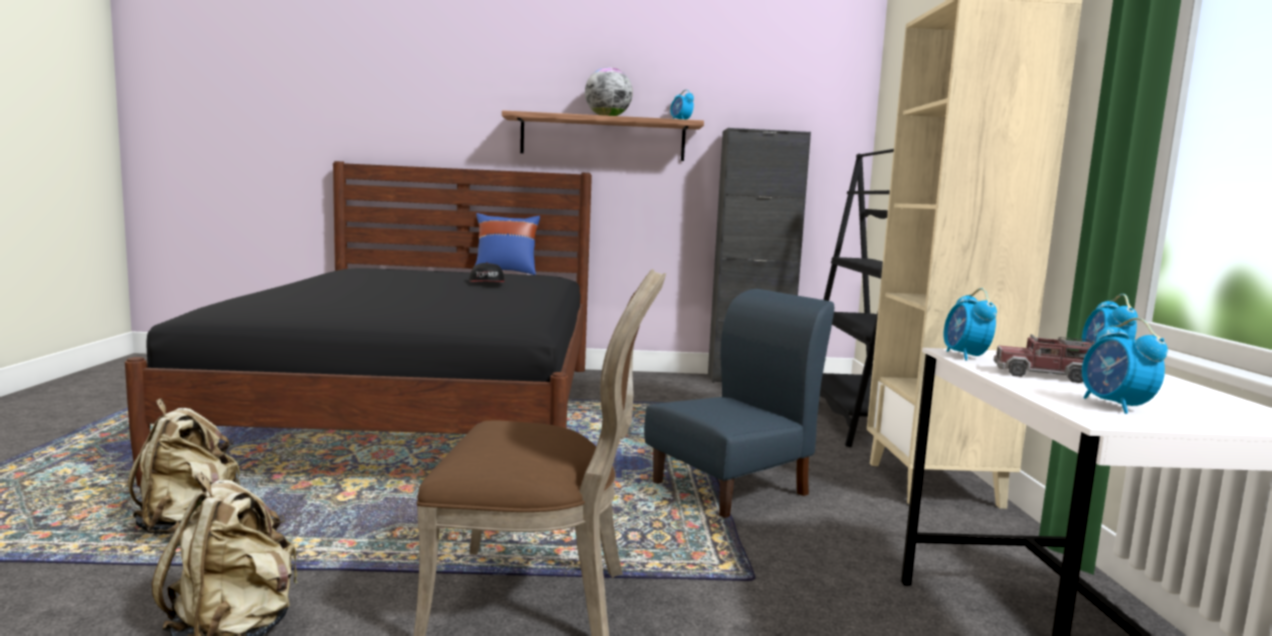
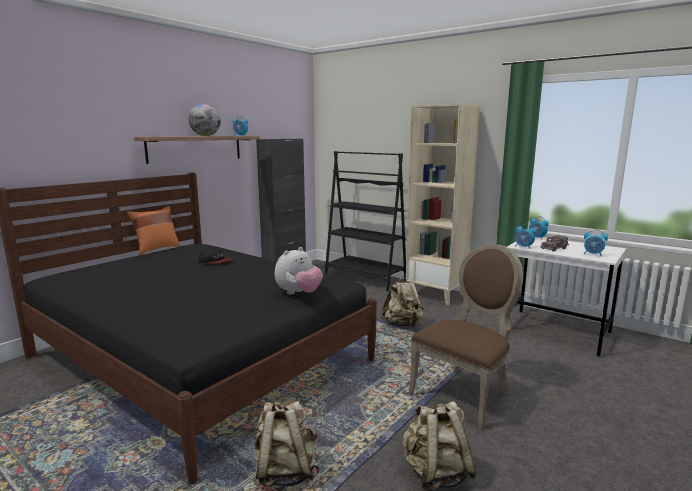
camera: 50 degrees left, 5 degrees up
blue pillow [474,213,540,275] -> orange pillow [127,206,181,255]
blue chair [644,289,834,518] -> beige backpack [381,276,423,327]
none -> plush toy [275,247,323,295]

